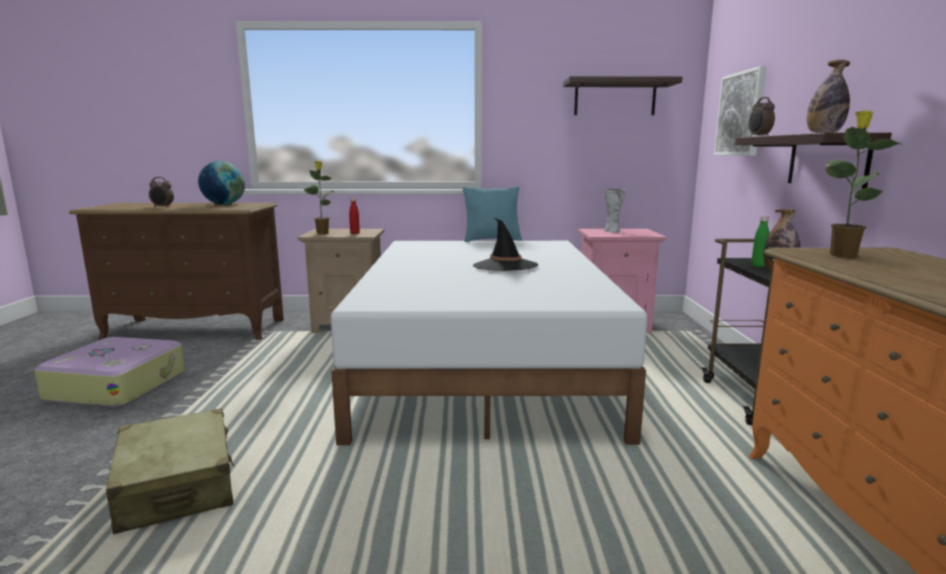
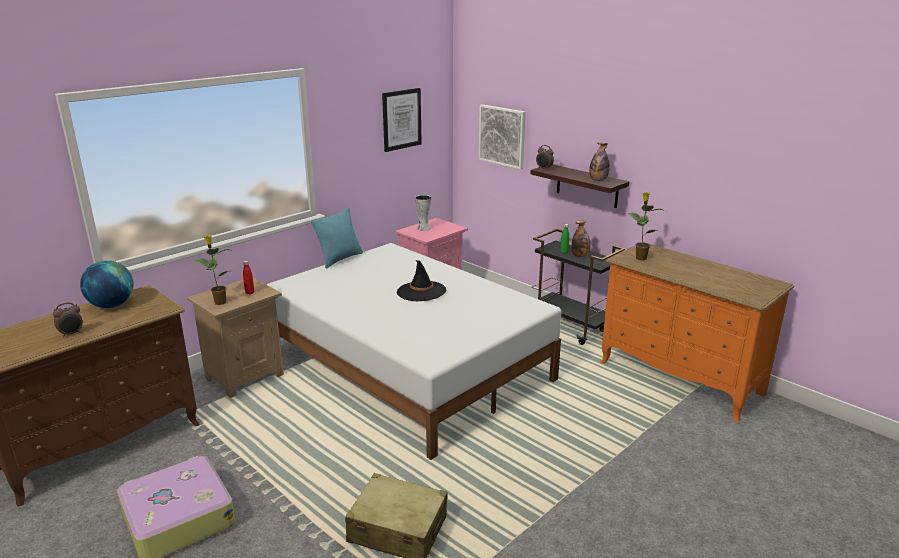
camera: 45 degrees left, 10 degrees up
shelf [563,76,682,115] -> picture [382,88,422,152]

